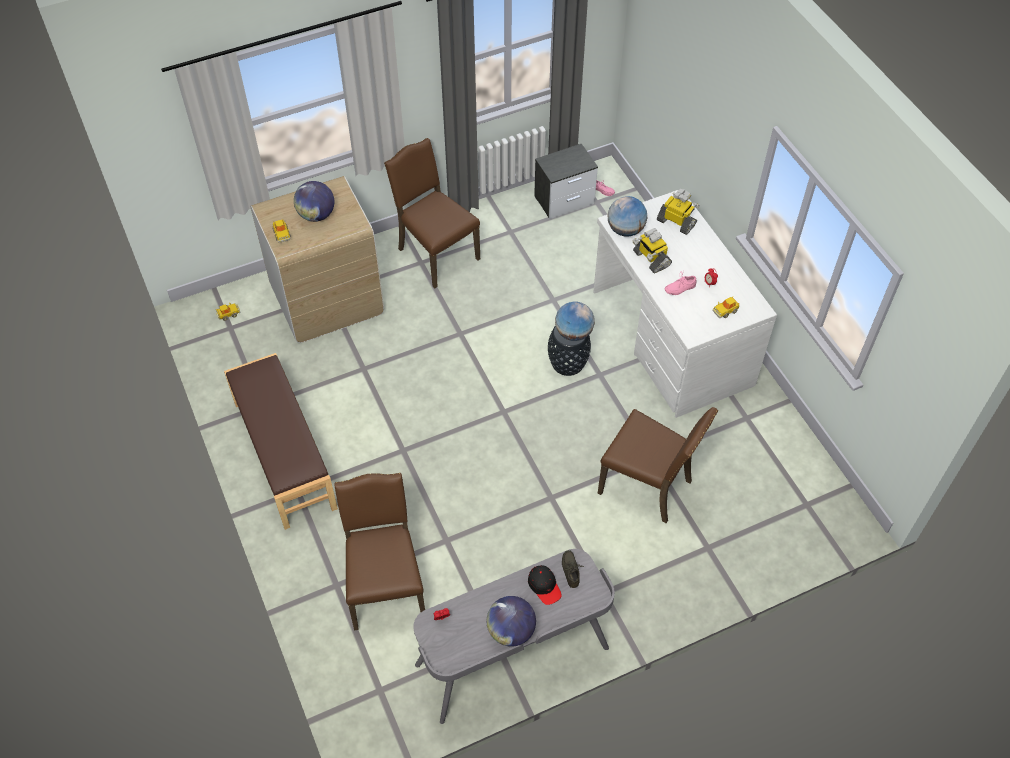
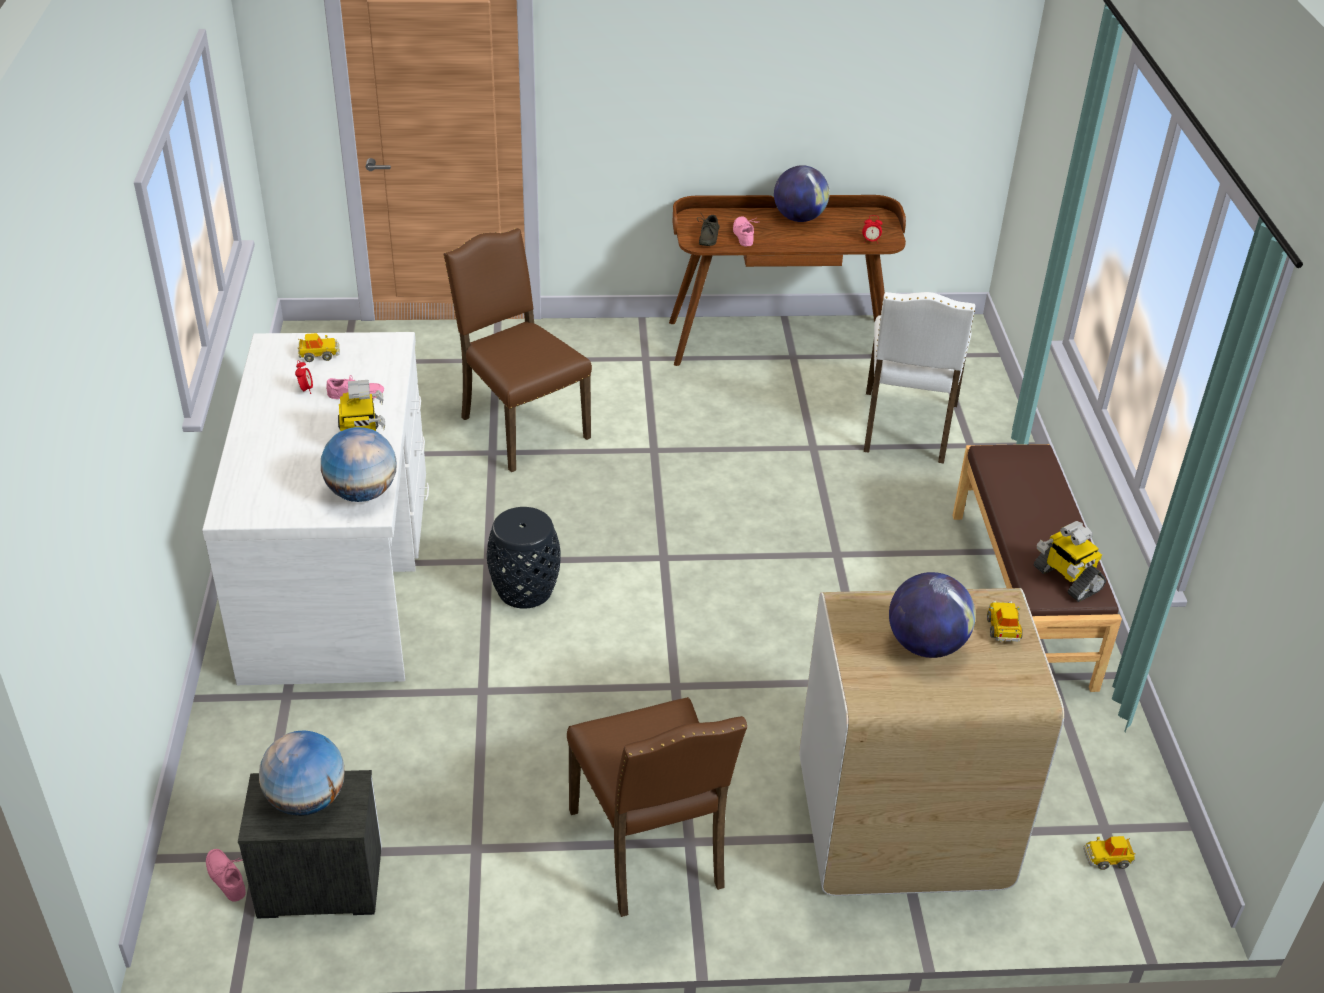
camera: 160 degrees left, 15 degrees down
brown chair [334,473,425,630] -> white chair [864,292,975,463]
grey desk [413,549,615,724] -> brown desk [669,195,906,366]
black cap [528,565,562,605] -> pink shoe [733,217,759,247]
globe [555,302,595,341] -> globe moved to [259,730,345,816]
toy robot [657,189,700,235] -> toy robot moved to [1034,521,1106,602]

